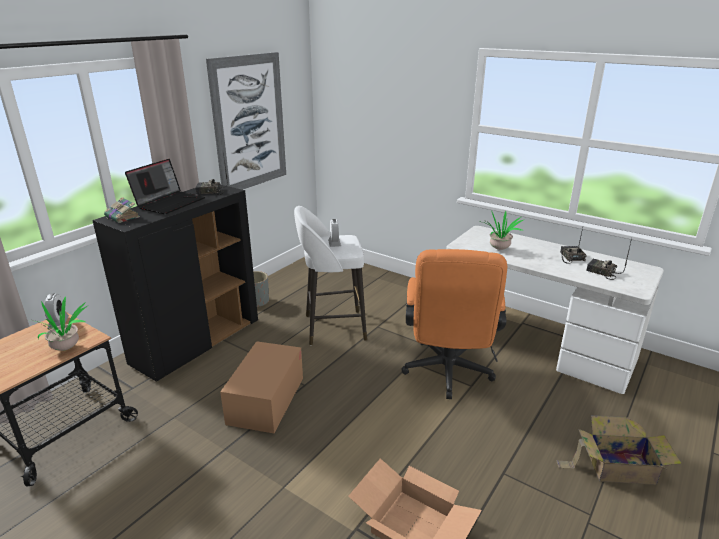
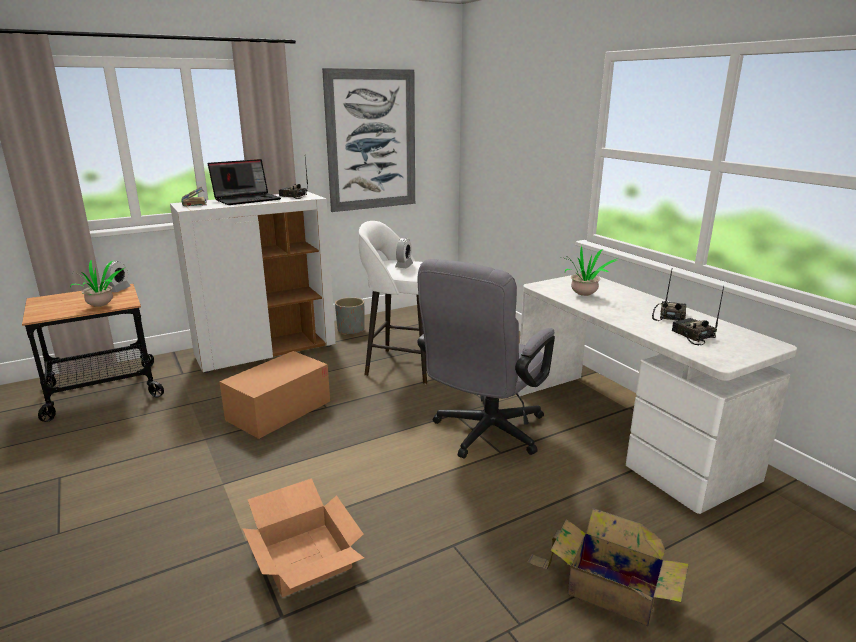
camera: 25 degrees right, 5 degrees down
black cabinet [92,185,258,382] -> white cabinet [170,192,336,373]
orange office chair [401,249,507,399] -> grey office chair [417,259,555,459]

